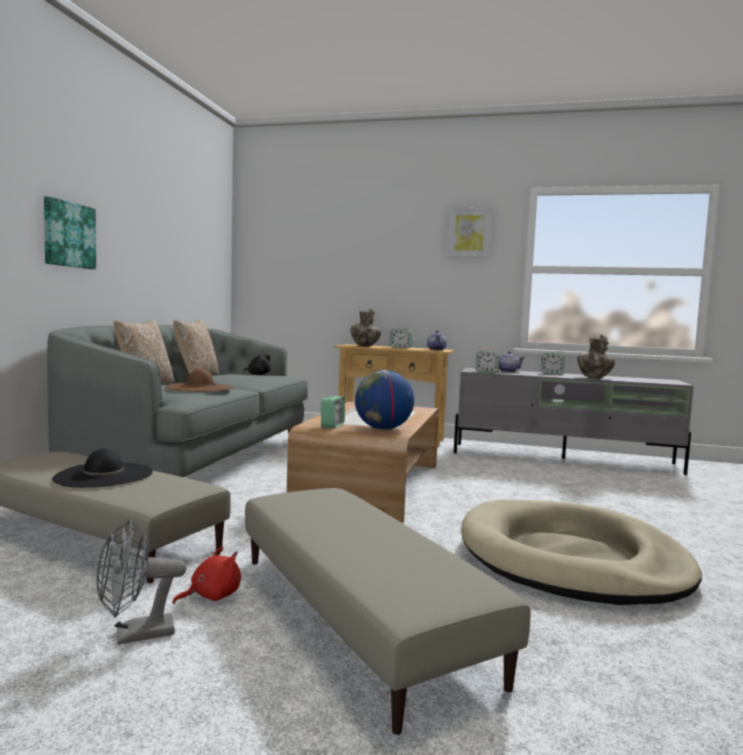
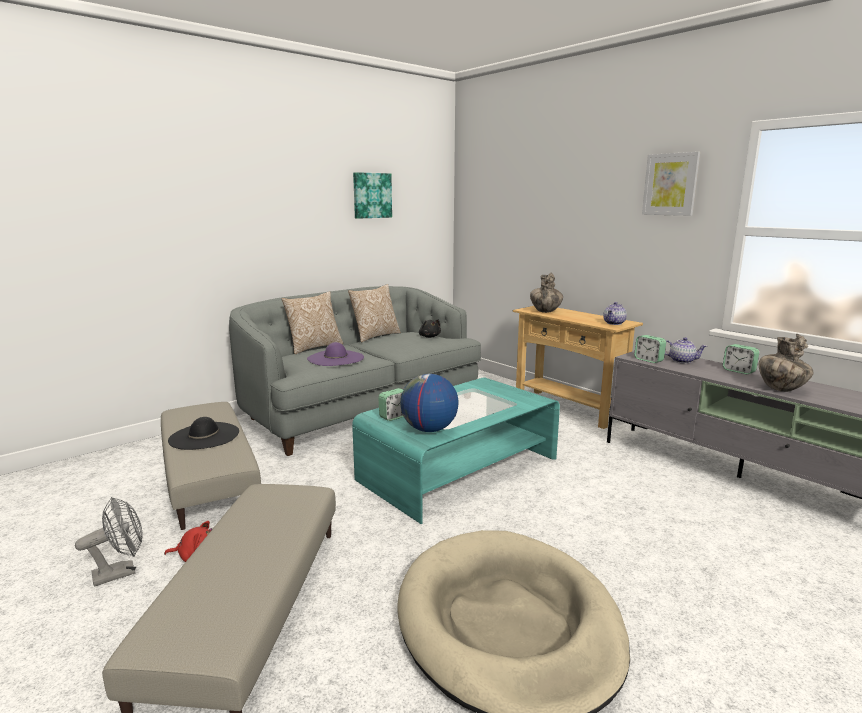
camera: 35 degrees right, 10 degrees up
picture [44,196,96,269] -> picture moved to [353,172,392,219]
grey fan [96,519,187,645] -> grey fan turned 135 degrees clockwise [75,497,143,586]
brown hat [165,369,234,392] -> purple hat [307,342,364,366]
brown coffee table [287,402,439,523] -> turquoise coffee table [352,377,560,524]
alarm clock [390,329,412,349] -> none

